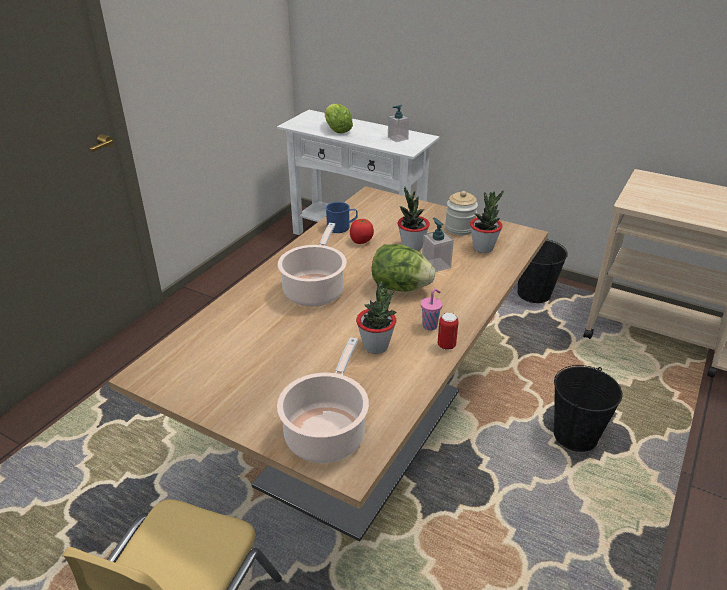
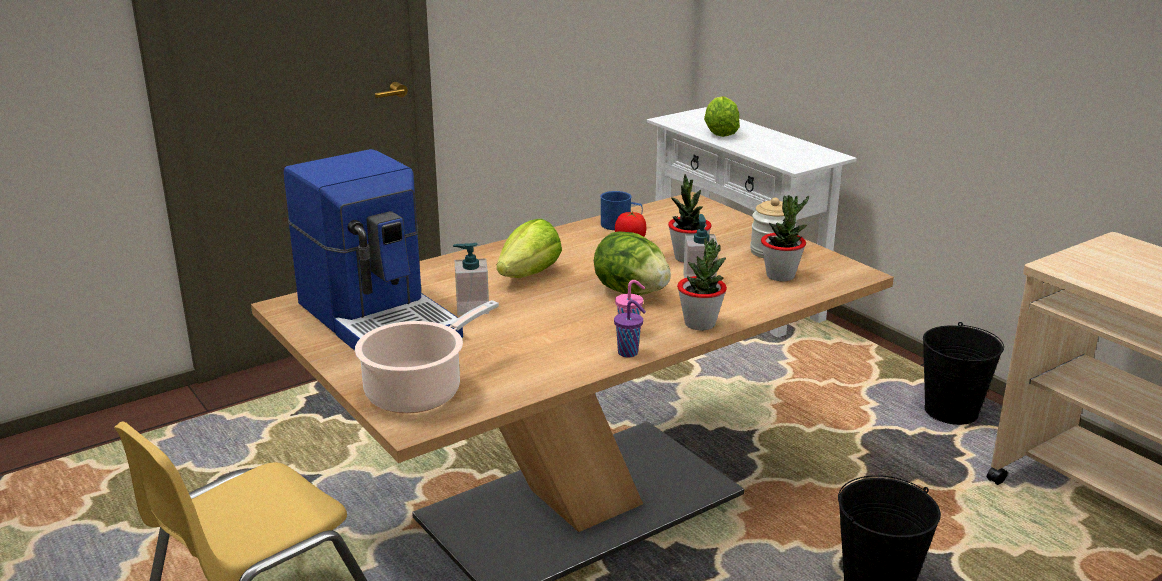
camera: 25 degrees right, 10 degrees down
cooking pot [278,223,347,306] -> lettuce [497,219,562,278]
potted plant [356,281,397,354] -> potted plant moved to [677,238,727,330]
soap dispenser [388,105,409,142] -> soap dispenser moved to [453,243,489,316]
can [438,313,459,350] -> purple cup [614,300,646,357]
none -> coffee machine [284,149,463,351]

